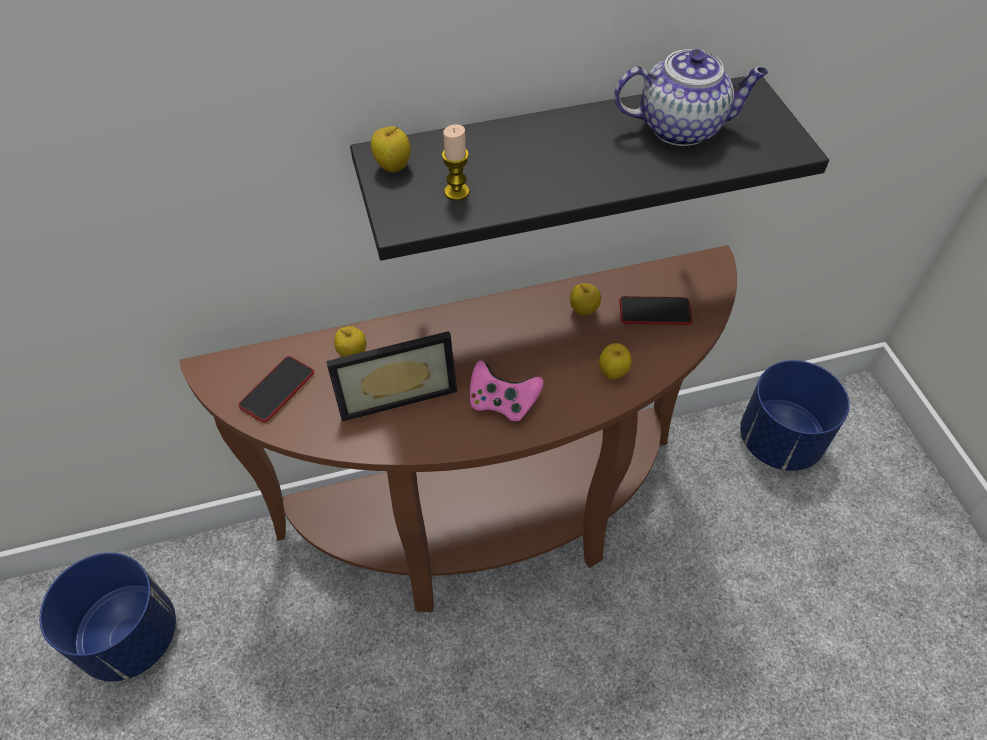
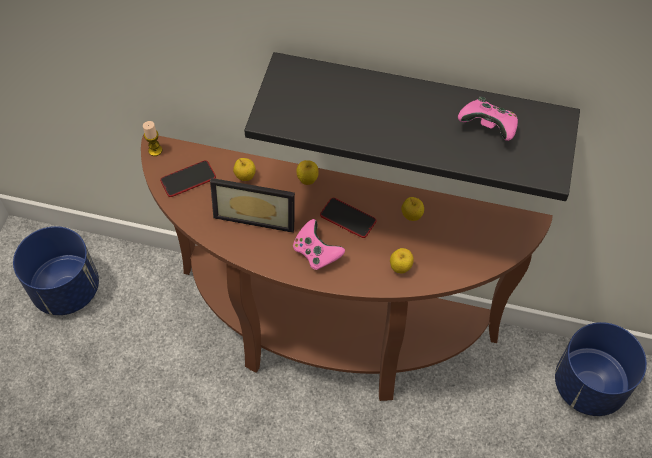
camera: 30 degrees right, 5 degrees up
apple [371,126,411,172] -> apple moved to [296,160,319,185]
candle [442,124,470,201] -> candle moved to [143,121,162,156]
teapot [614,49,768,146] -> pink game controller [458,97,518,141]
phone [619,296,692,325] -> phone moved to [320,198,377,238]

